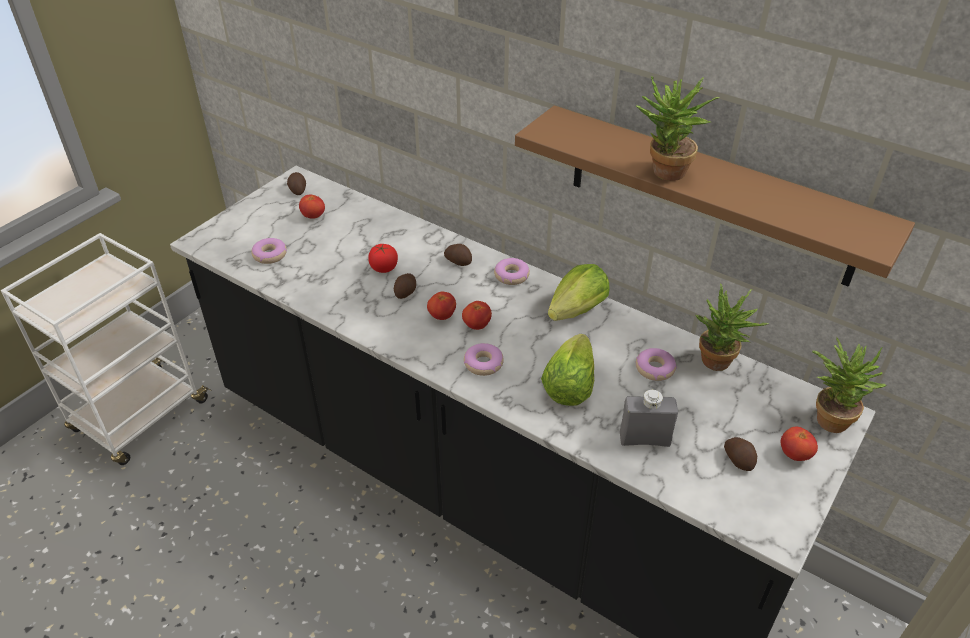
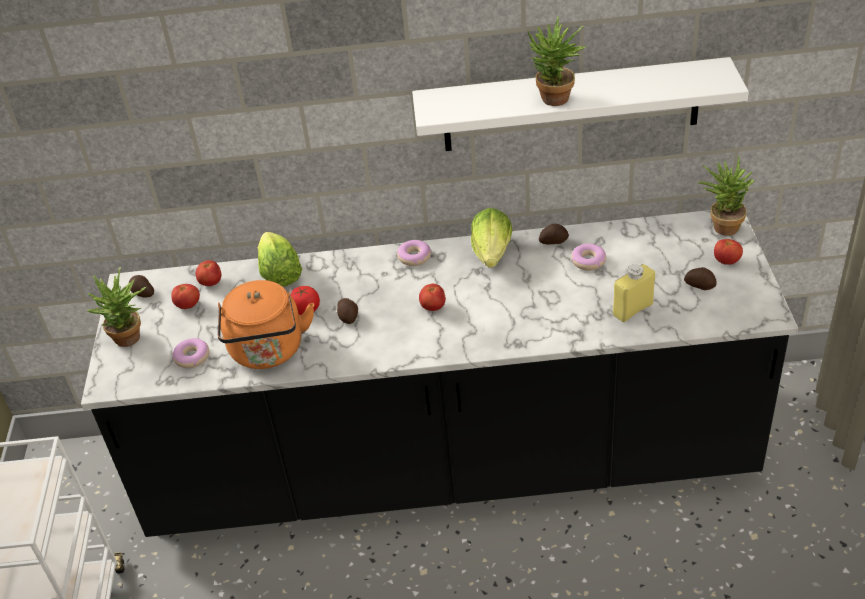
camera: 35 degrees left, 0 degrees up
tomato [427,292,456,320] -> tomato moved to [196,260,221,286]
potato [444,244,472,266] -> potato moved to [539,224,569,244]
donut [464,343,504,376] -> none
brown shelf [515,105,915,287] -> white shelf [412,57,749,151]
lettuce [541,334,594,406] -> lettuce moved to [258,232,302,287]
grey bottle [620,390,678,447] -> yellow bottle [613,264,655,322]
potted plant [695,284,768,371] -> potted plant moved to [86,267,146,347]
none -> orange kettle [218,280,315,369]

